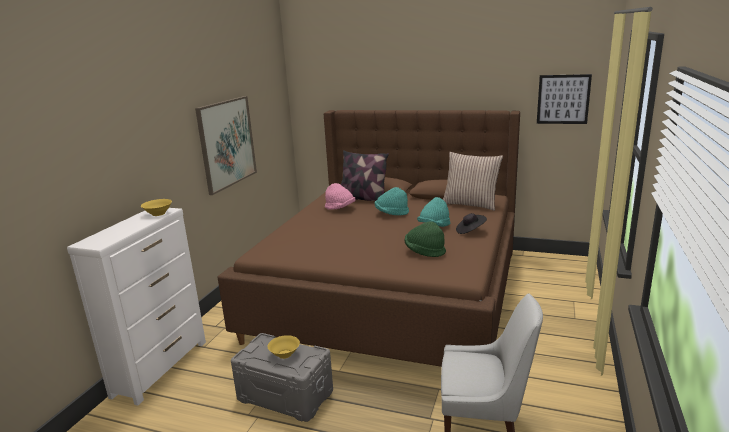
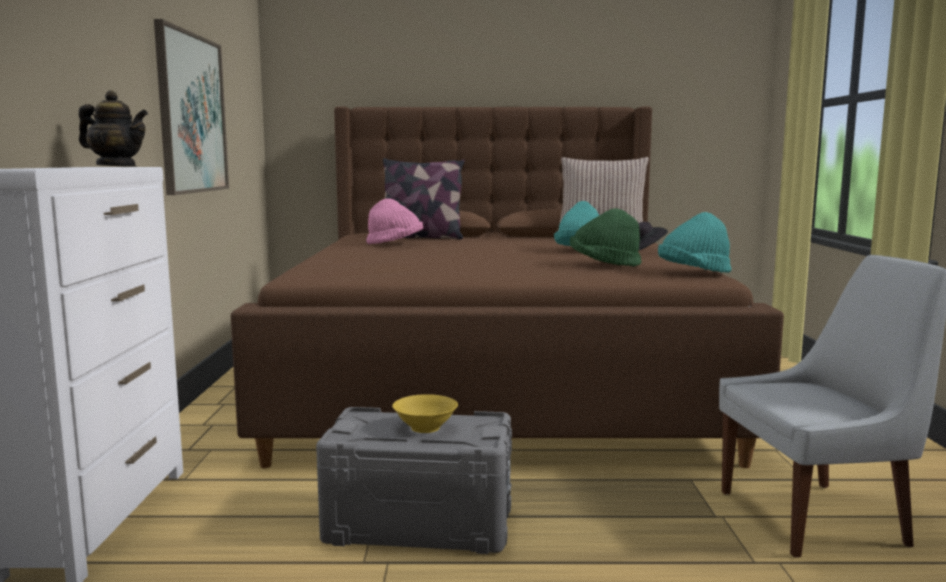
camera: 20 degrees left, 10 degrees down
yellow bowl [141,199,172,216] -> teapot [79,90,148,167]
turquoise hat [375,187,409,215] -> turquoise hat moved to [658,212,731,273]
picture [537,74,592,124] -> none

